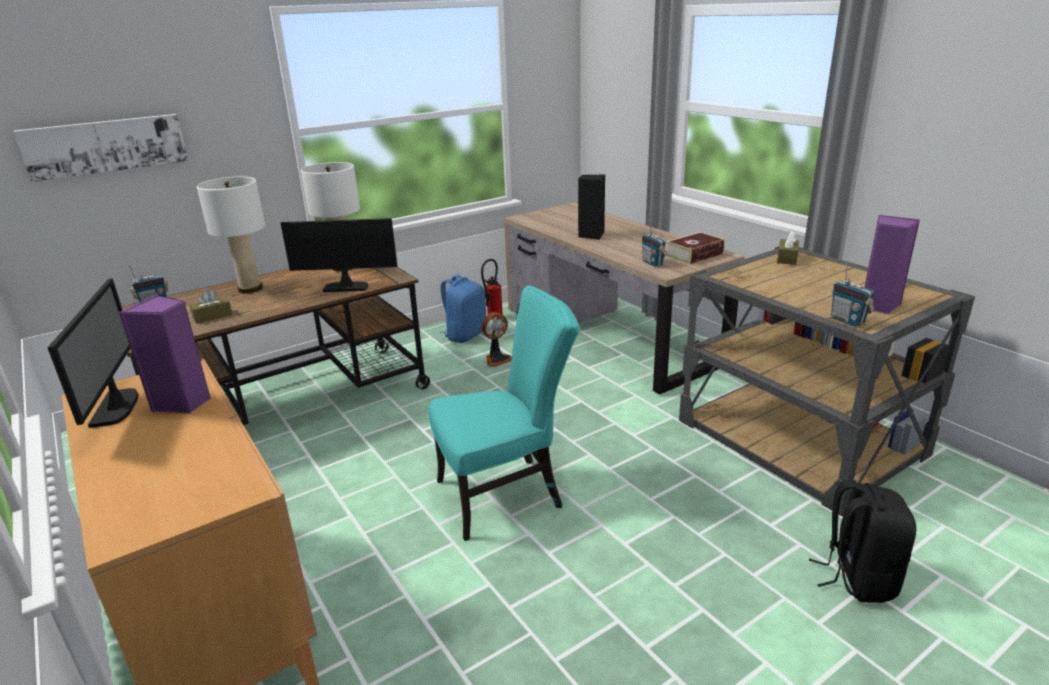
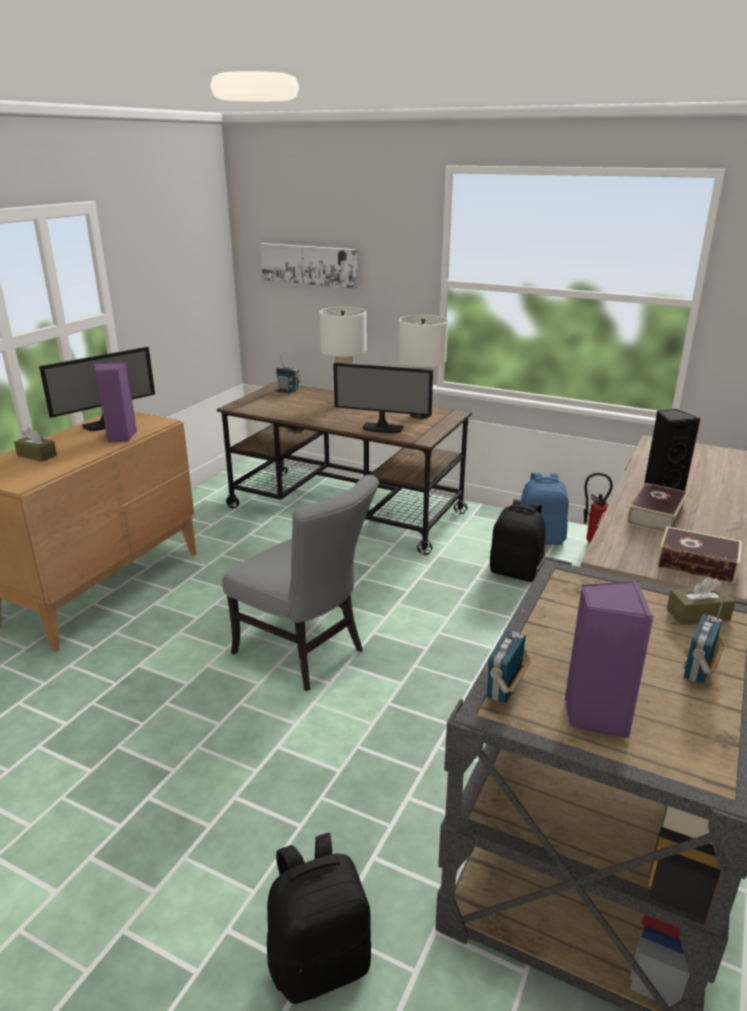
camera: 60 degrees right, 0 degrees up
brown tissue box [189,289,233,324] -> brown tissue box moved to [14,427,57,462]
monitor [281,218,397,292] -> monitor turned 135 degrees clockwise [333,362,433,433]
turquoise chair [429,286,580,541] -> grey chair [222,475,379,691]
fan [482,312,512,367] -> black backpack [490,499,545,582]
radio [642,220,668,267] -> radio moved to [683,595,726,684]
none -> book [627,483,689,533]

